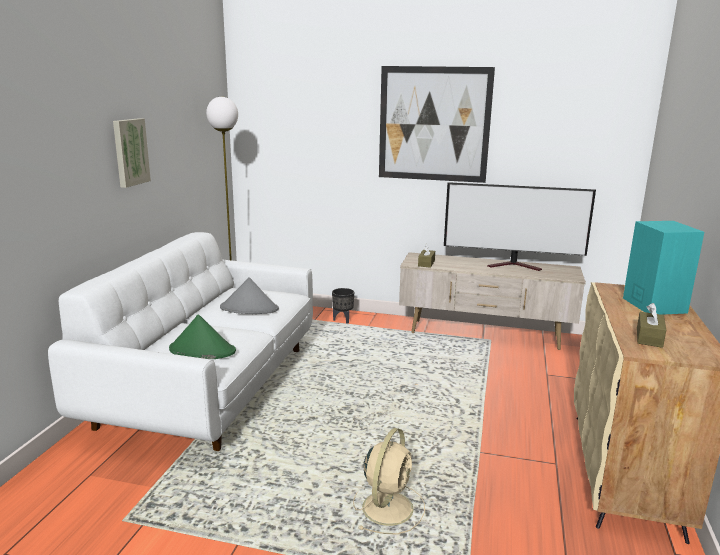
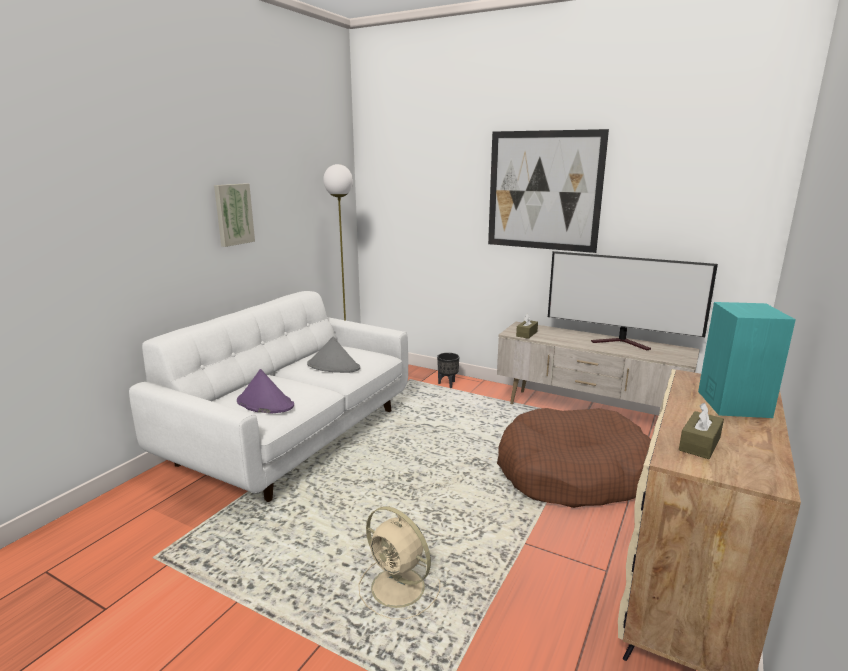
camera: 15 degrees right, 0 degrees up
green hat [169,315,236,359] -> purple hat [237,369,294,414]
beige fan [353,428,425,535] -> beige fan turned 90 degrees clockwise [358,506,440,619]
none -> brown dog bed [497,408,651,508]

